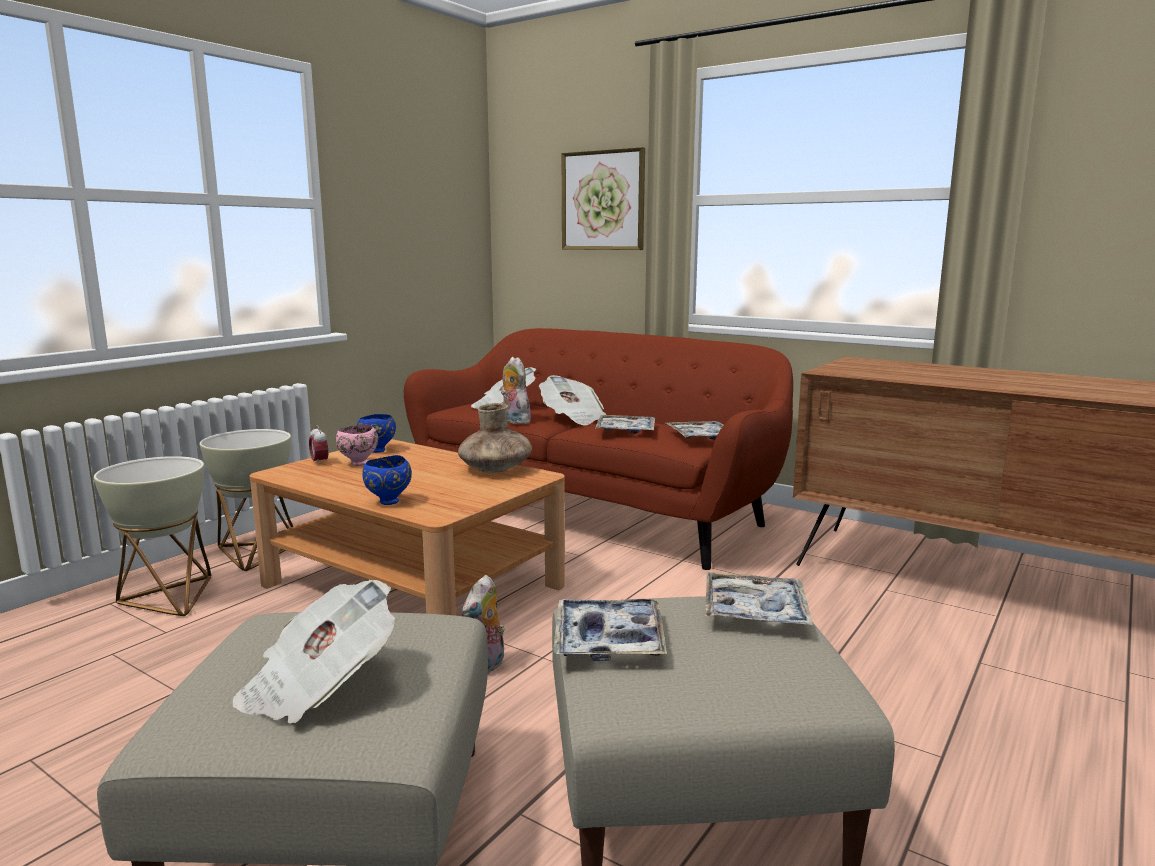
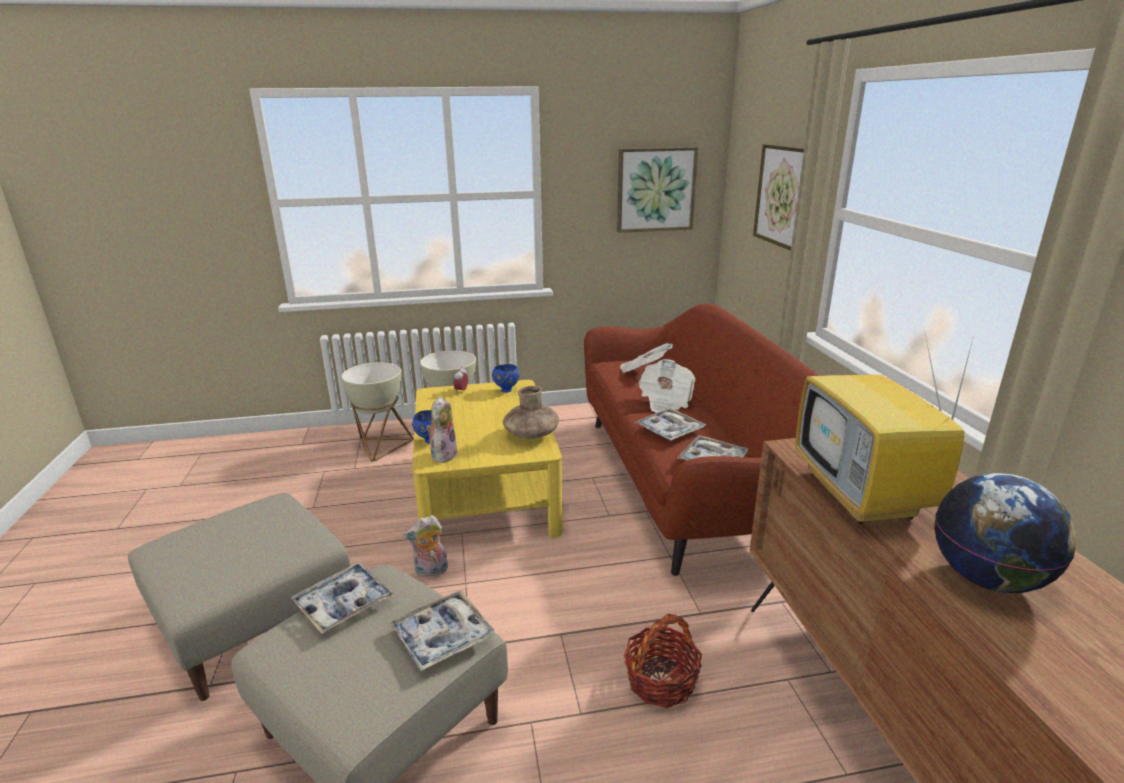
camera: 45 degrees right, 10 degrees up
newspaper [233,580,395,724] -> none
brown coffee table [250,439,565,616] -> yellow coffee table [412,380,562,538]
pink bowl [336,424,378,466] -> none
plush toy [501,357,531,424] -> plush toy moved to [426,396,458,463]
none -> picture [617,147,698,233]
none -> basket [624,614,702,708]
none -> television [795,330,973,524]
none -> globe [935,473,1076,593]

